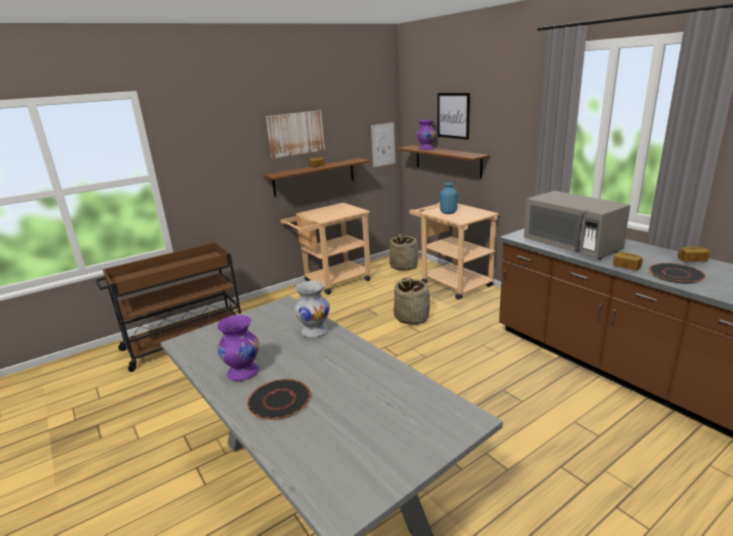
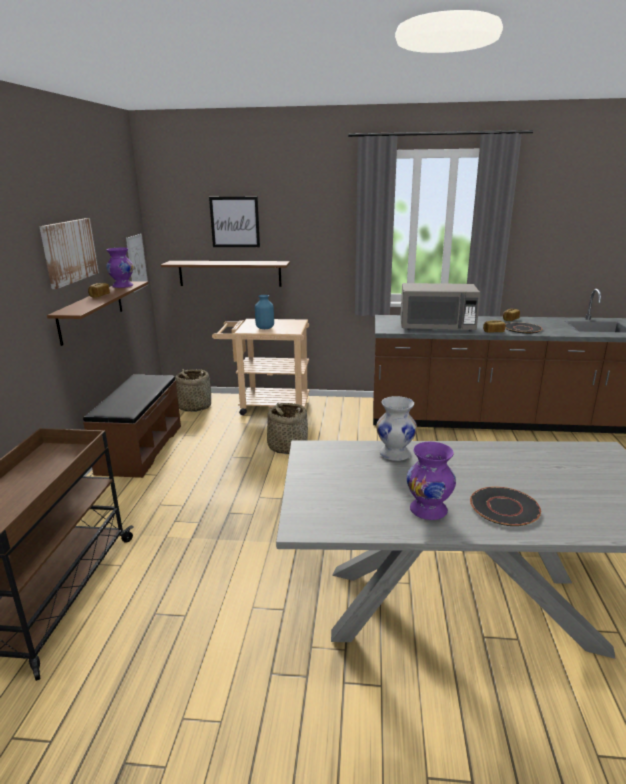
camera: 50 degrees left, 0 degrees up
beige cart [280,203,371,295] -> brown bench [83,375,181,478]
purple vase [417,120,436,150] -> purple vase moved to [106,248,134,288]

